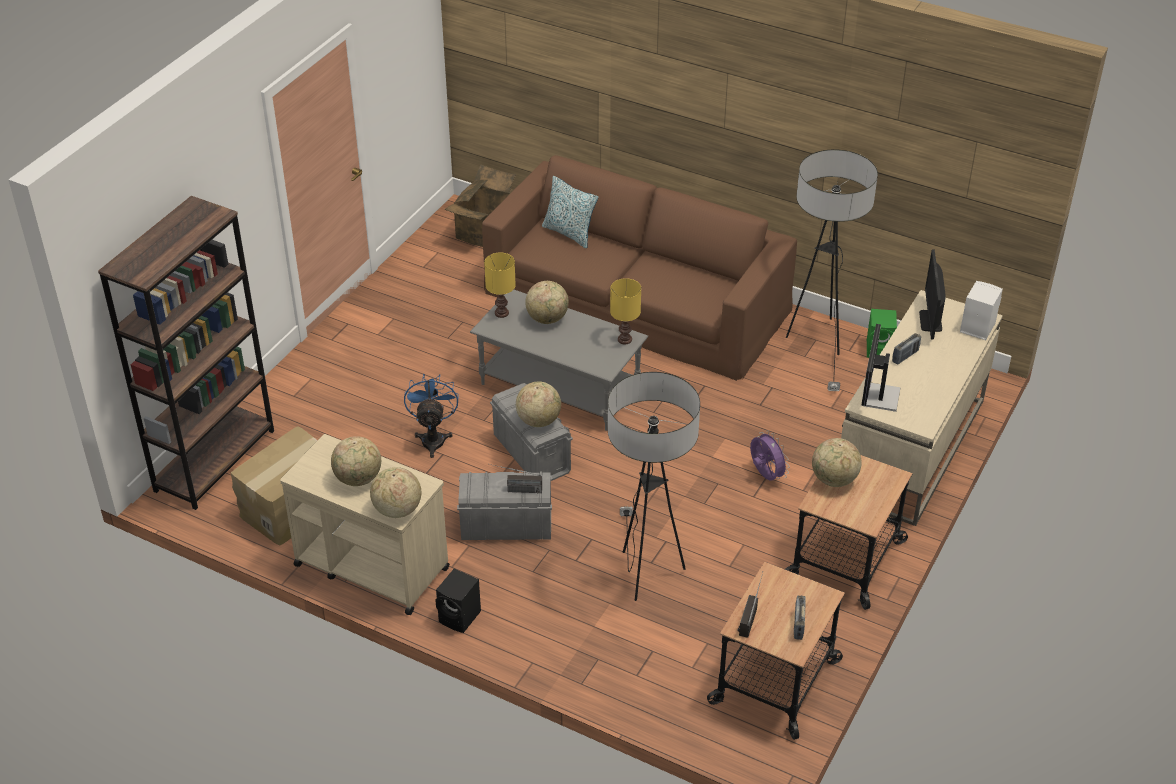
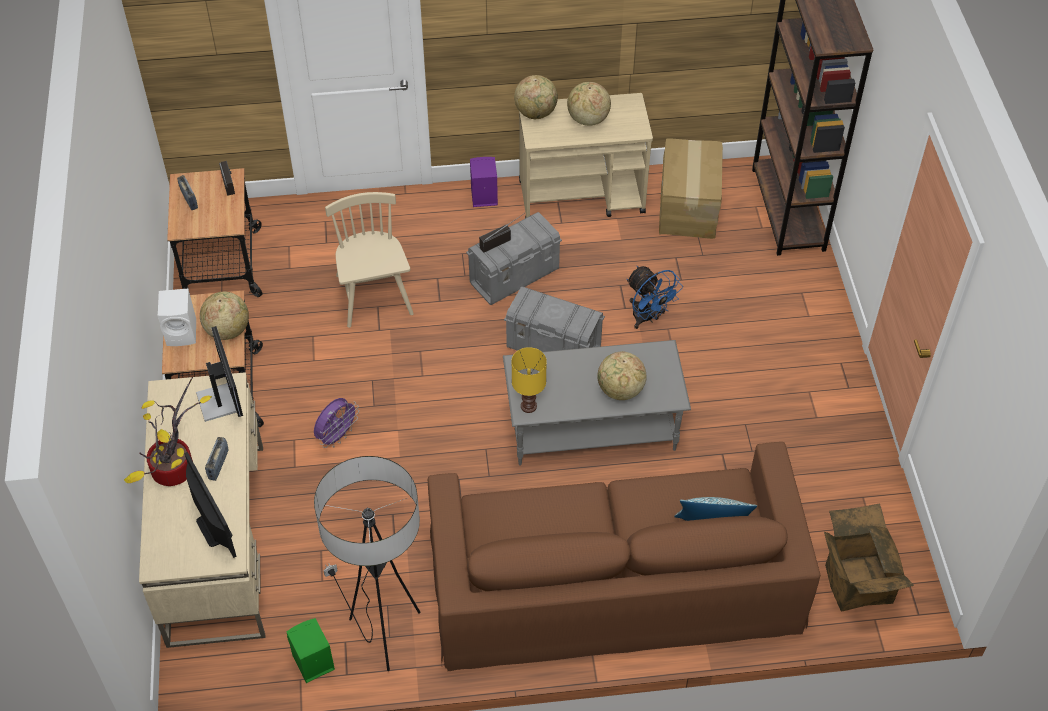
camera: 145 degrees right, 10 degrees up
black speaker [435,569,481,633] -> purple speaker [470,157,498,207]
yellow table lamp [484,253,516,318] -> none
globe [516,381,561,427] -> none
floor lamp [608,372,700,601] -> beige chair [325,192,414,328]
purple fan [750,430,790,481] -> purple fan turned 75 degrees counterclockwise [314,398,359,448]
white speaker [960,281,1003,340] -> white speaker moved to [158,289,196,346]
none -> potted plant [124,377,212,486]

